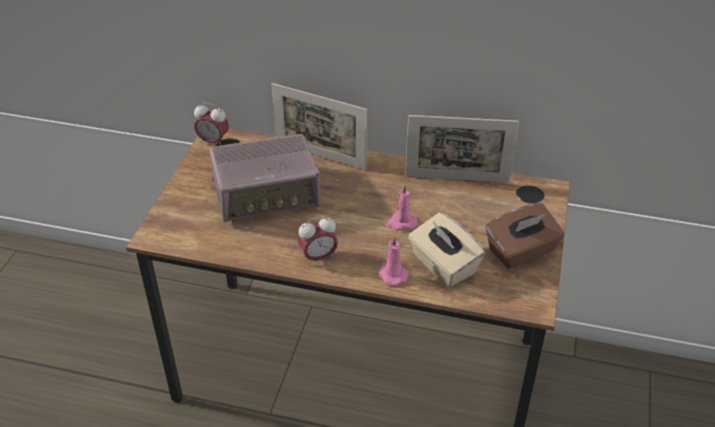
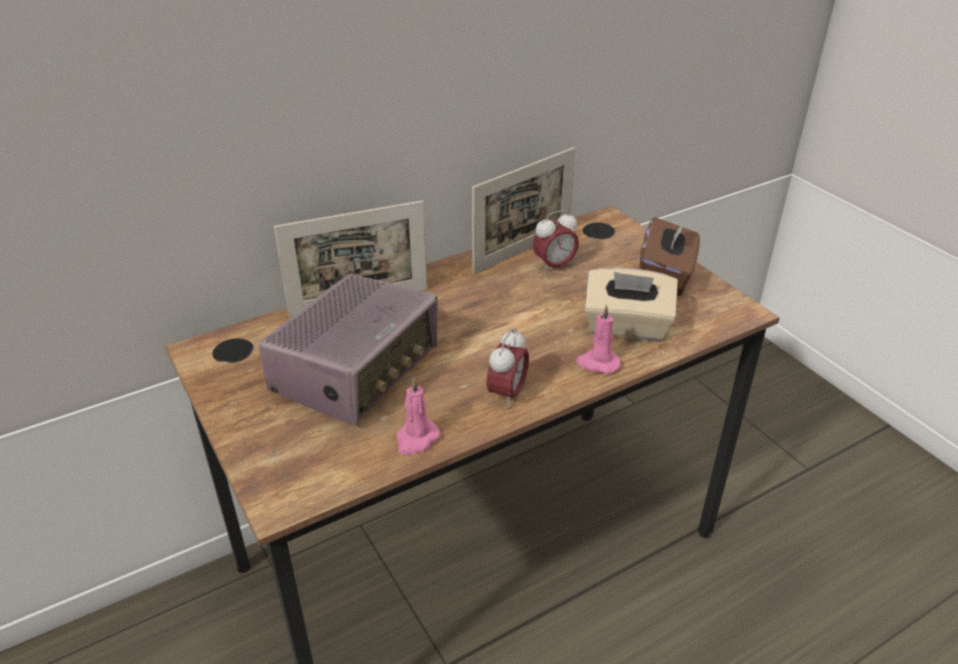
camera: 45 degrees left, 5 degrees down
alarm clock [194,102,229,145] -> alarm clock moved to [533,210,579,273]
pink candle [386,184,417,231] -> pink candle moved to [396,377,441,455]

